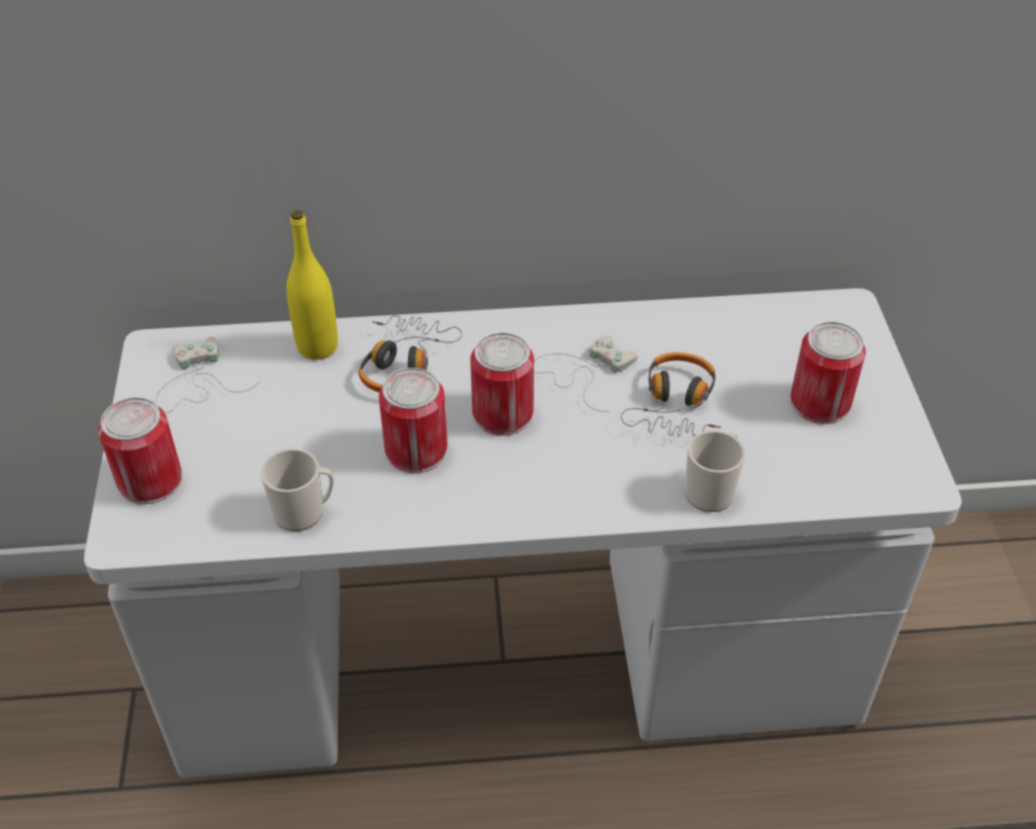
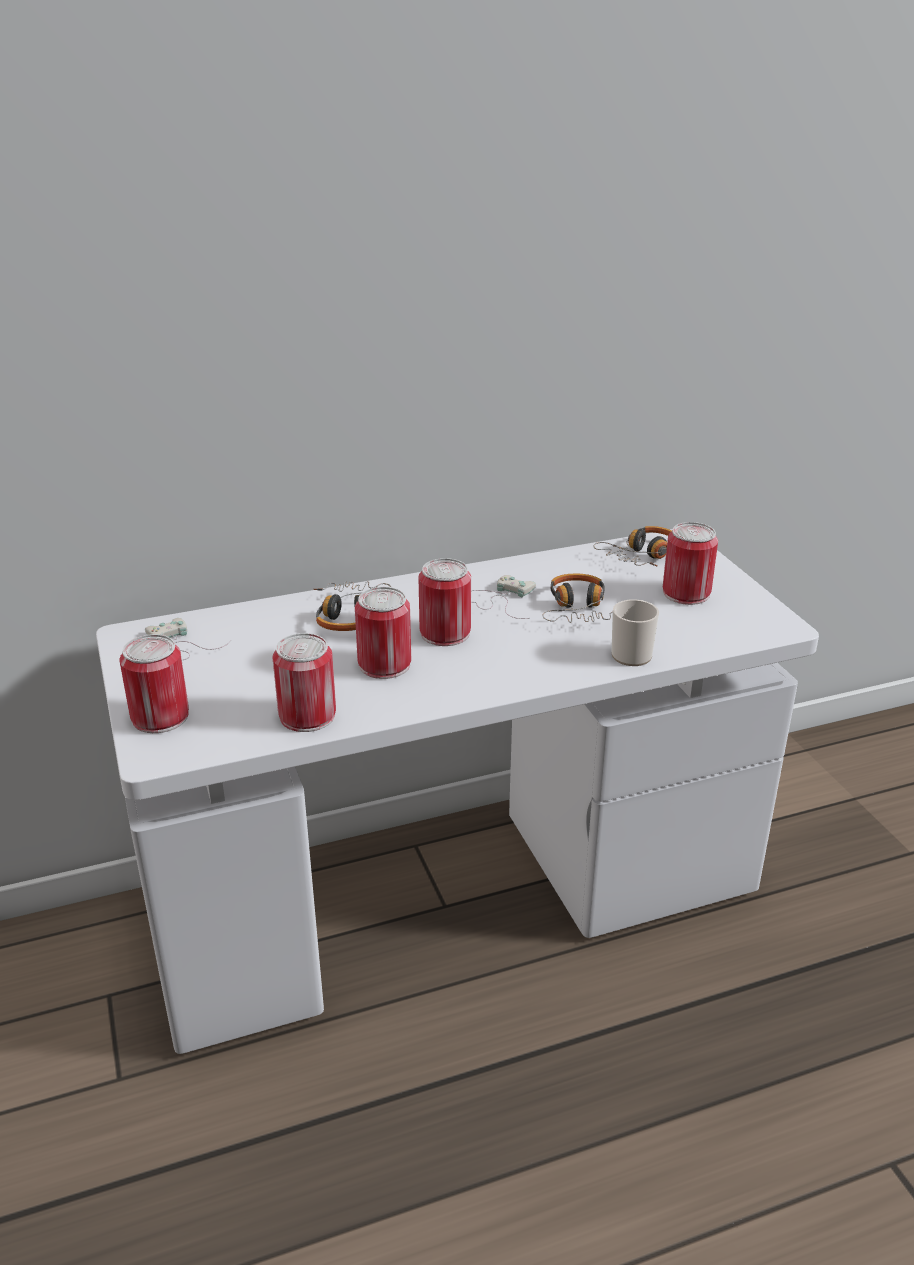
camera: 15 degrees left, 15 degrees down
mug [261,449,334,531] -> can [273,633,336,732]
yellow bottle [286,210,338,360] -> none
none -> headphones [594,526,672,566]

